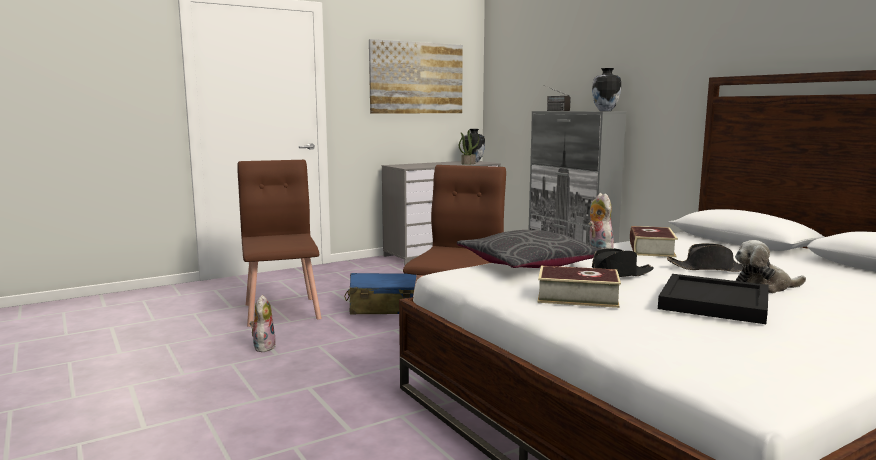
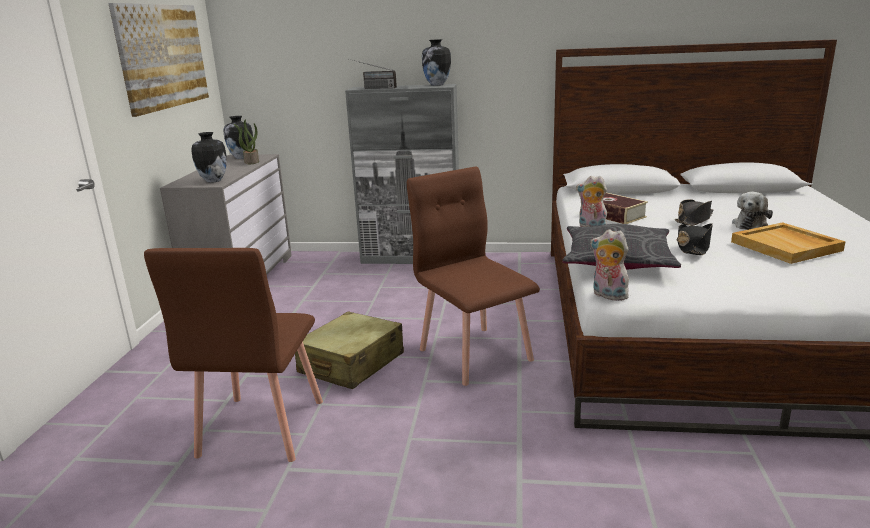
camera: 50 degrees left, 10 degrees up
brown chair [237,160,322,327] -> brown chair turned 105 degrees counterclockwise [144,248,323,462]
plush toy [249,295,276,352] -> plush toy moved to [590,229,629,301]
blue suitcase [344,273,416,315] -> beige suitcase [295,311,404,389]
book [538,266,621,308] -> none
black tray [658,274,769,324] -> beige tray [731,222,846,264]
none -> vase [191,132,227,183]

